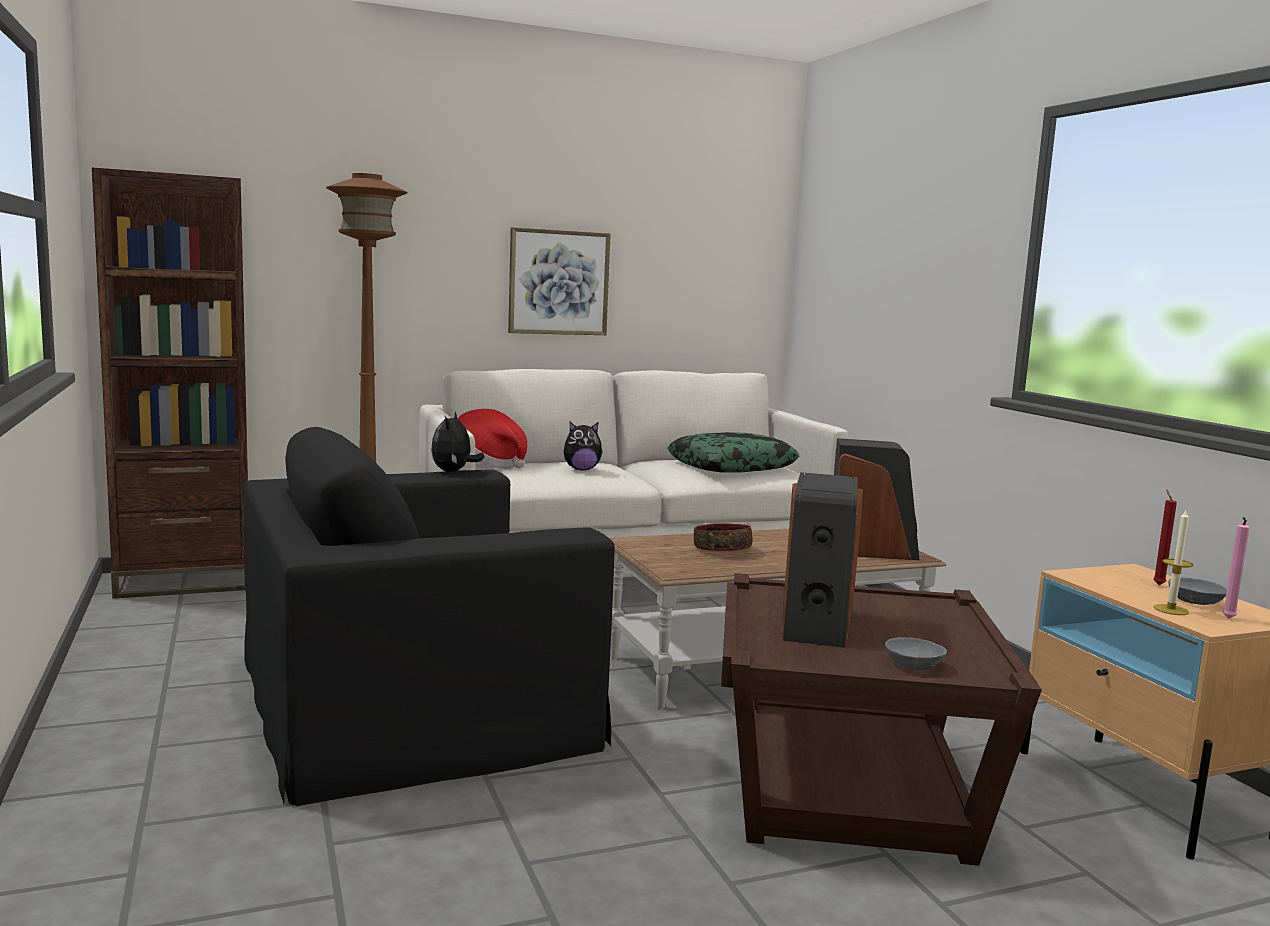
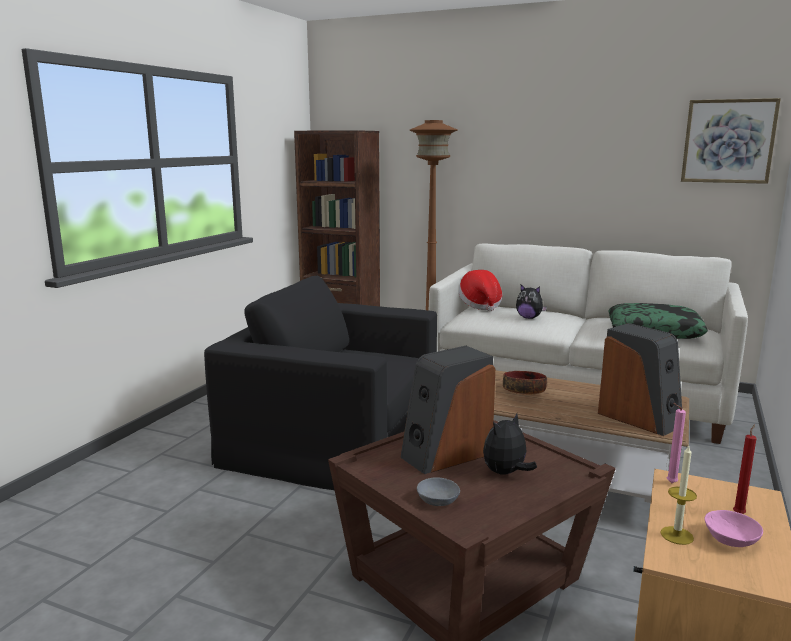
camera: 45 degrees right, 5 degrees up
plush toy [431,412,485,472] -> plush toy moved to [483,414,537,475]
picture [508,227,611,335] -> picture moved to [681,98,781,184]
grey bowl [1168,577,1227,605] -> pink bowl [705,510,763,547]
pink candle [1222,517,1250,619] -> pink candle moved to [667,403,686,483]

